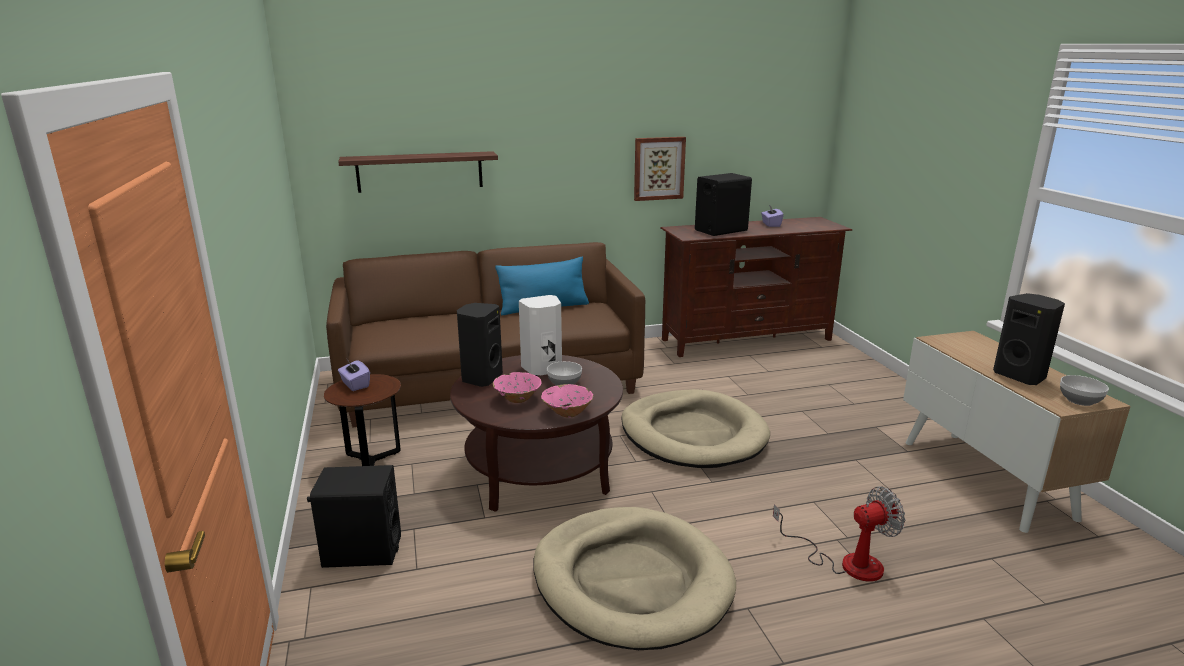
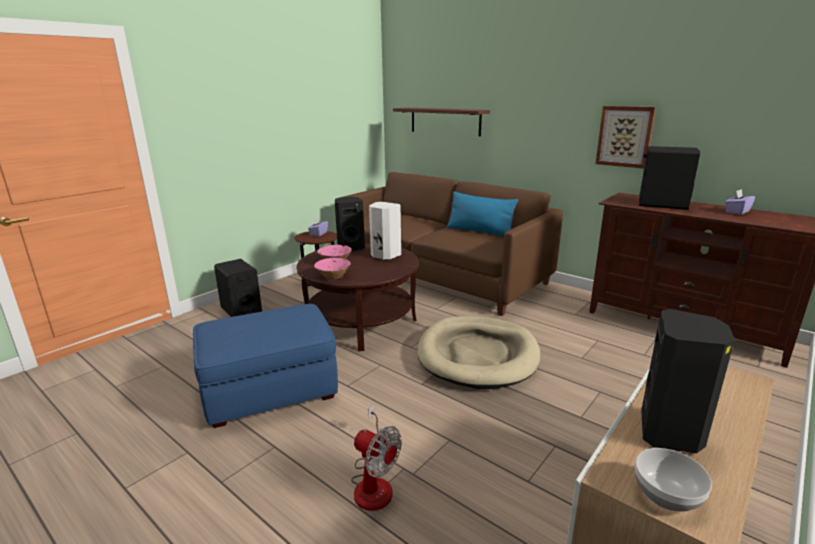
camera: 55 degrees right, 0 degrees up
beige dog bed [534,507,736,650] -> blue ottoman [193,304,338,428]
bowl [547,361,582,386] -> none

